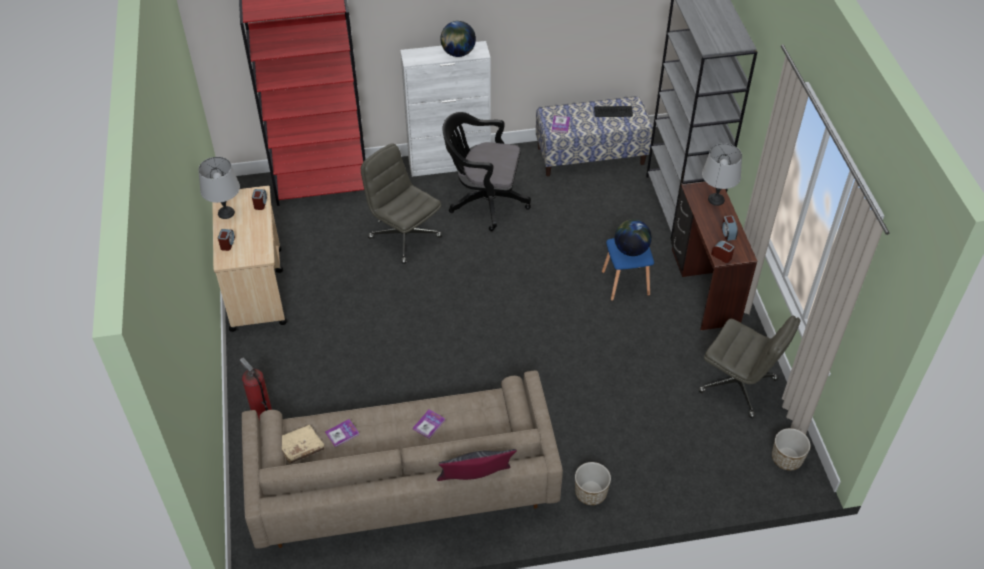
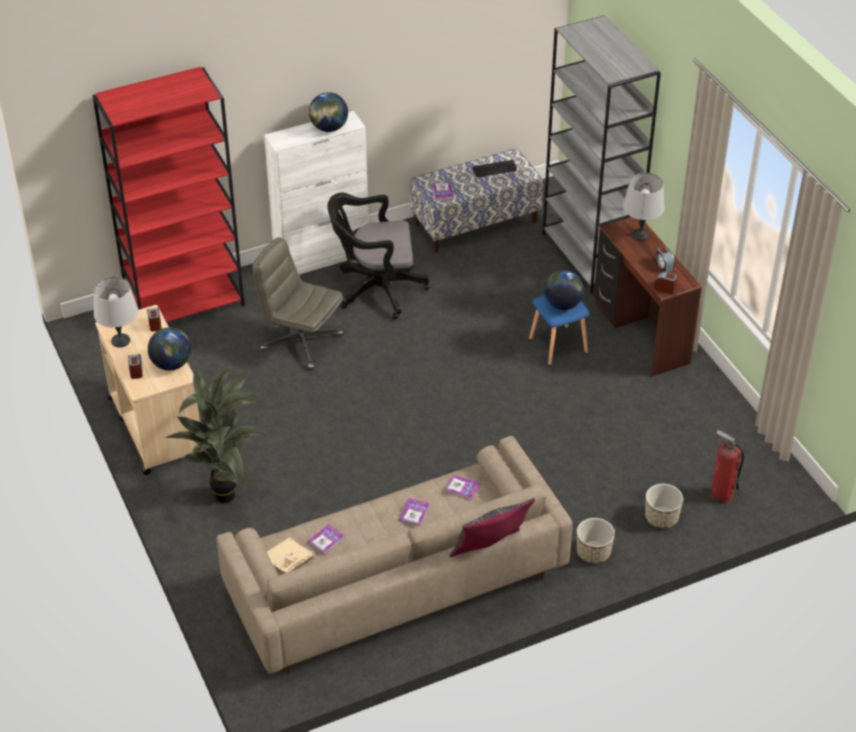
camera: 15 degrees left, 5 degrees down
fire extinguisher [240,357,272,422] -> fire extinguisher moved to [710,430,744,504]
grey office chair [698,316,800,418] -> none
planter [772,428,811,471] -> planter moved to [645,484,683,529]
none -> globe [148,327,191,371]
none -> potted plant [165,366,271,504]
none -> book [446,475,481,500]

